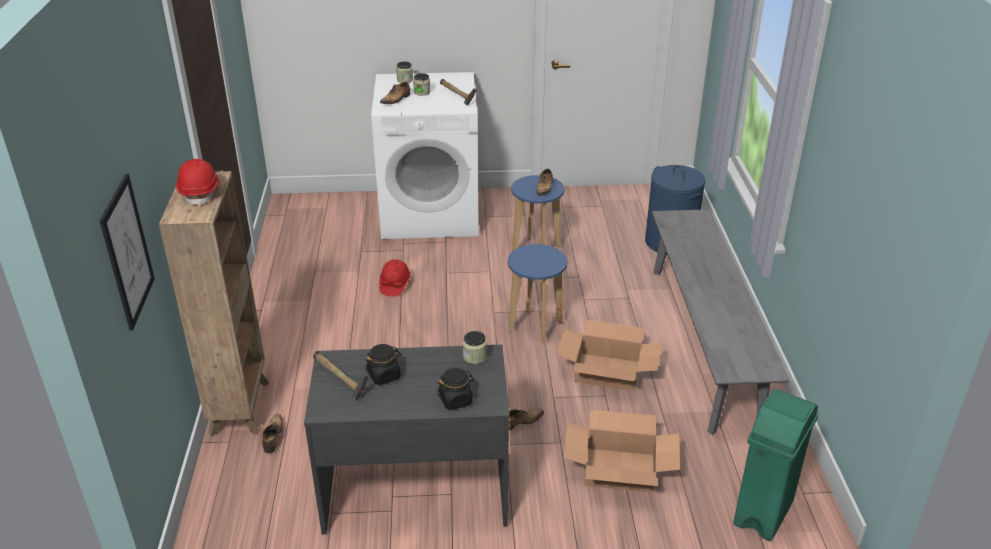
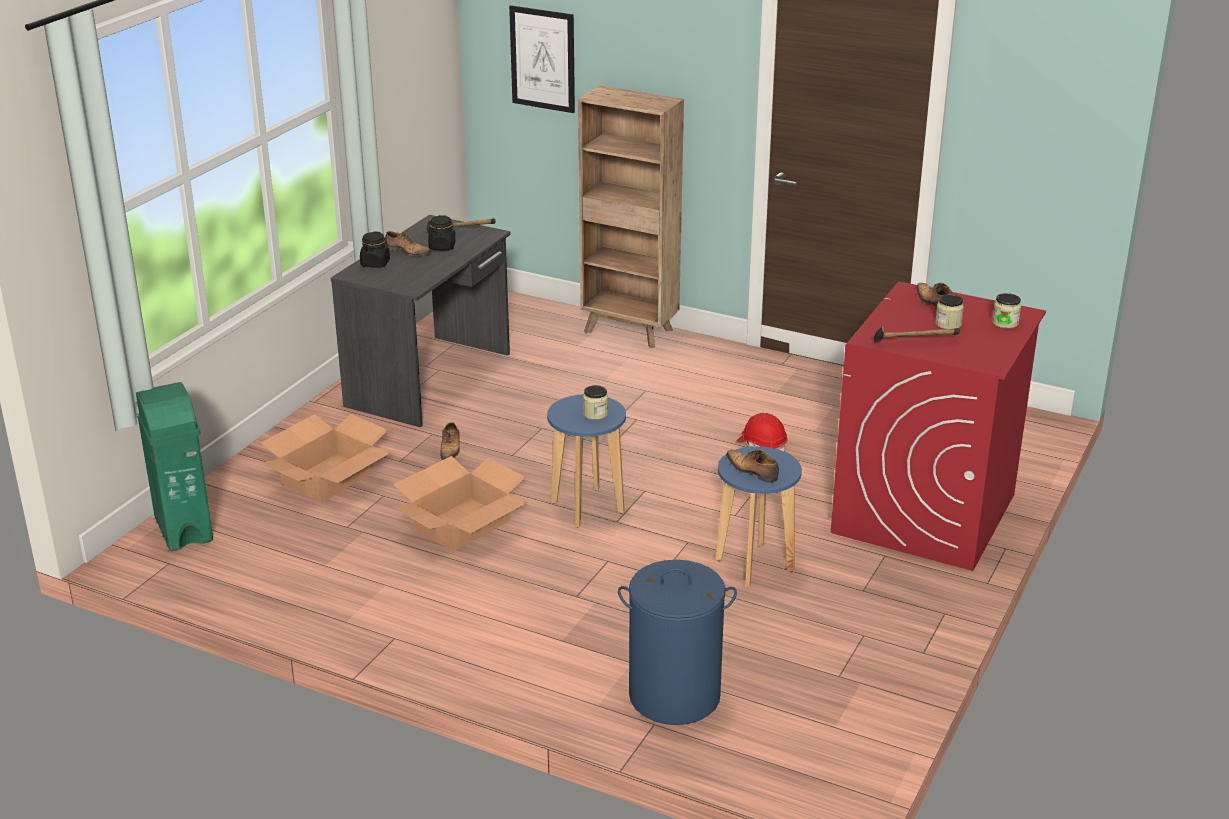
camera: 120 degrees right, 5 degrees down
red hard hat [176,159,220,206] -> none
shoe [262,414,283,453] -> shoe moved to [385,231,431,256]
white washing machine [371,72,479,239] -> red washing machine [831,282,1046,571]
jar [463,331,487,364] -> jar moved to [583,385,608,420]
grey bench [652,209,790,435] -> none

